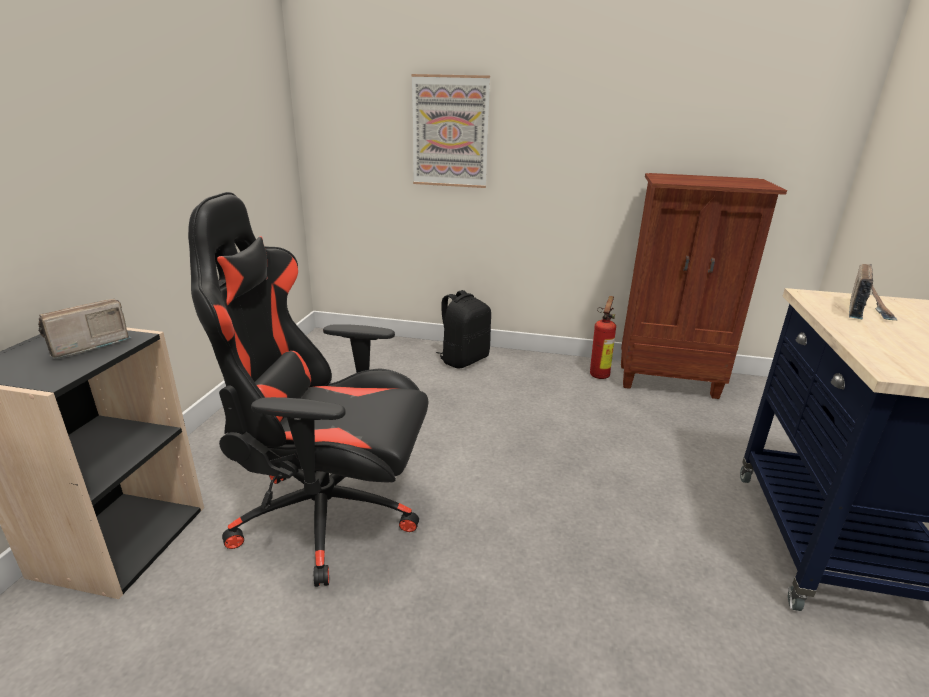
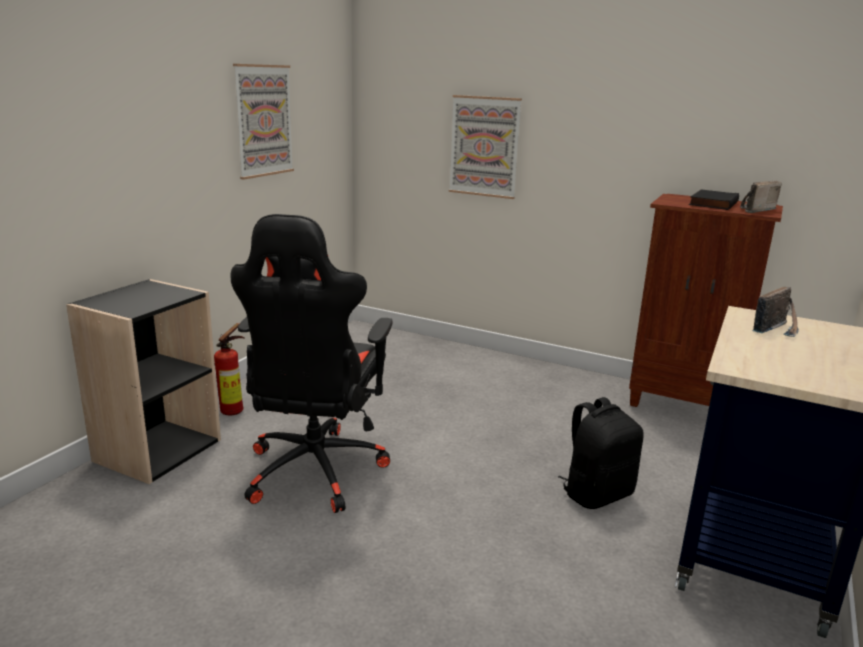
camera: 15 degrees right, 5 degrees down
radio [38,298,131,359] -> radio moved to [740,181,782,213]
black office chair [188,192,428,587] -> black office chair turned 105 degrees counterclockwise [231,214,392,513]
black backpack [436,290,491,368] -> black backpack moved to [558,397,644,509]
fire extinguisher [590,296,616,379] -> fire extinguisher moved to [214,323,245,415]
none -> picture [233,64,294,180]
none -> black book [689,189,739,210]

